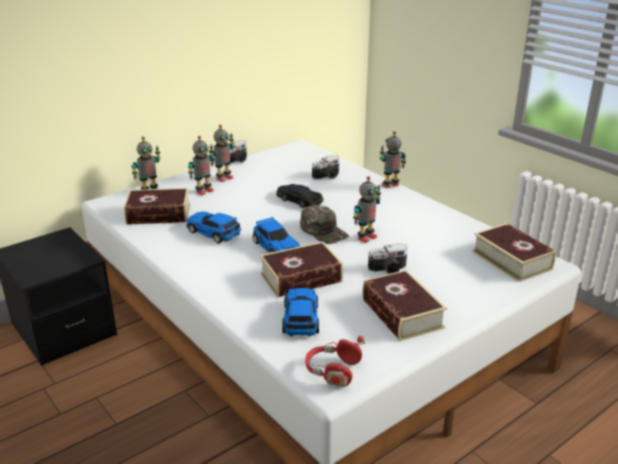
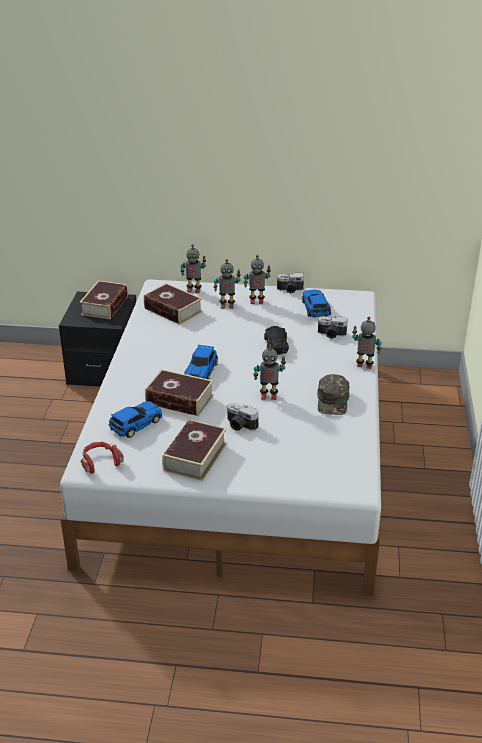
camera: 45 degrees right, 5 degrees up
toy car [186,211,241,243] -> toy car moved to [302,289,331,317]
green cap [300,205,349,244] -> green cap moved to [317,374,349,415]
book [472,223,556,282] -> book moved to [80,280,128,319]

